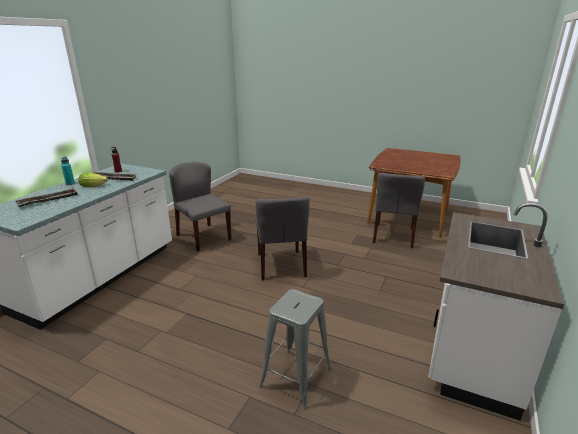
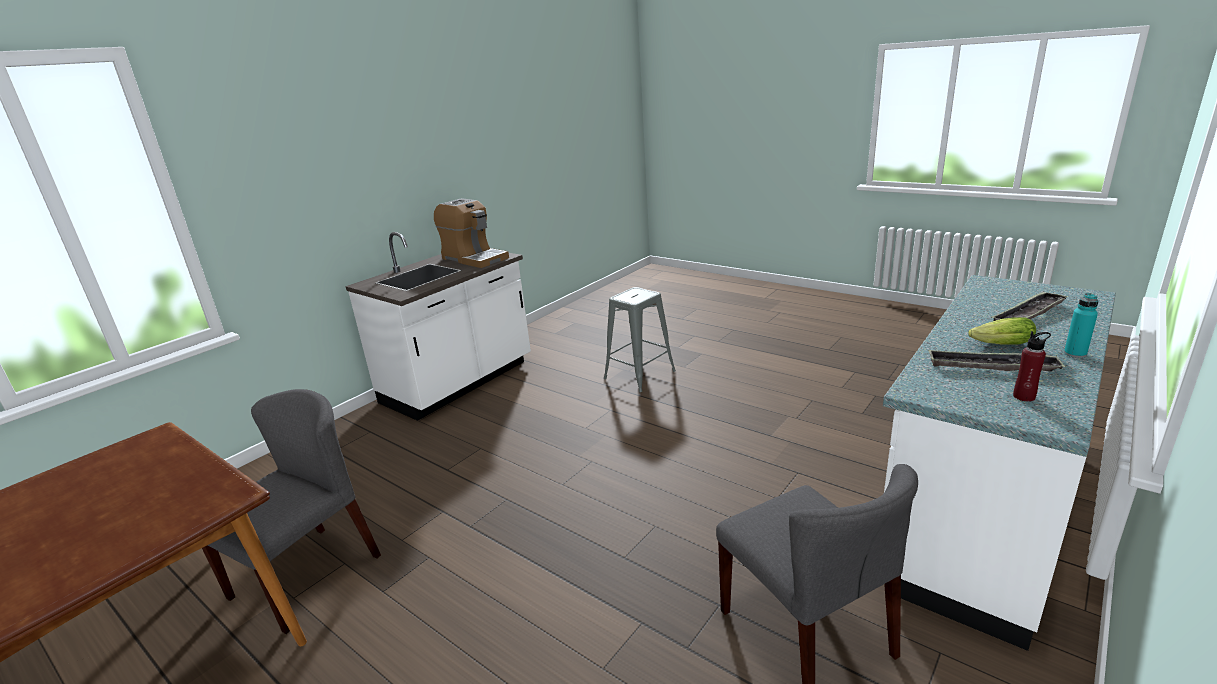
camera: 165 degrees left, 0 degrees up
grey chair [255,196,309,280] -> none
none -> coffee machine [434,198,509,268]

